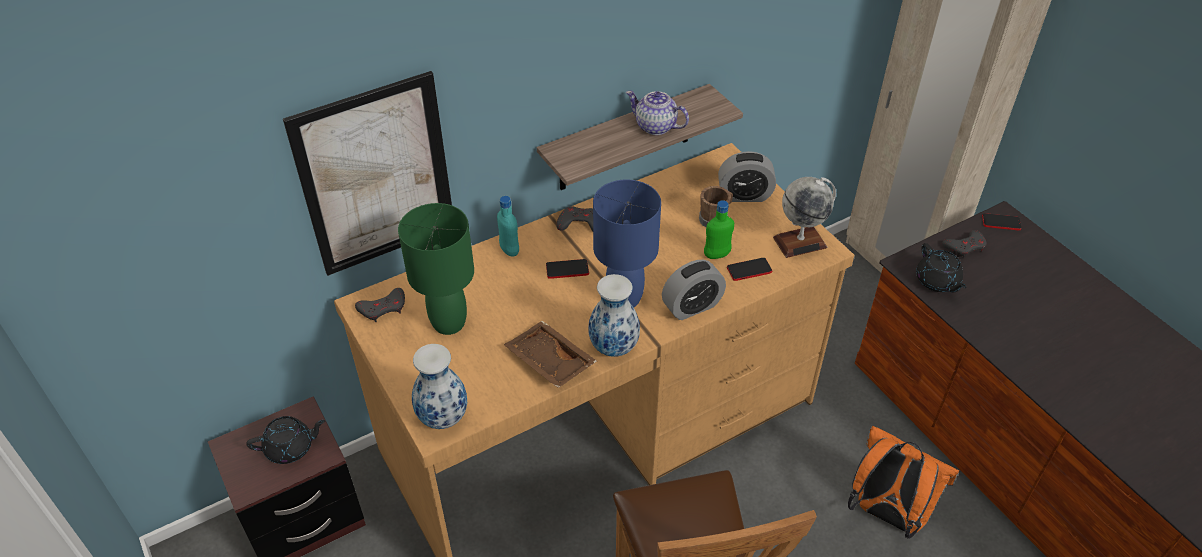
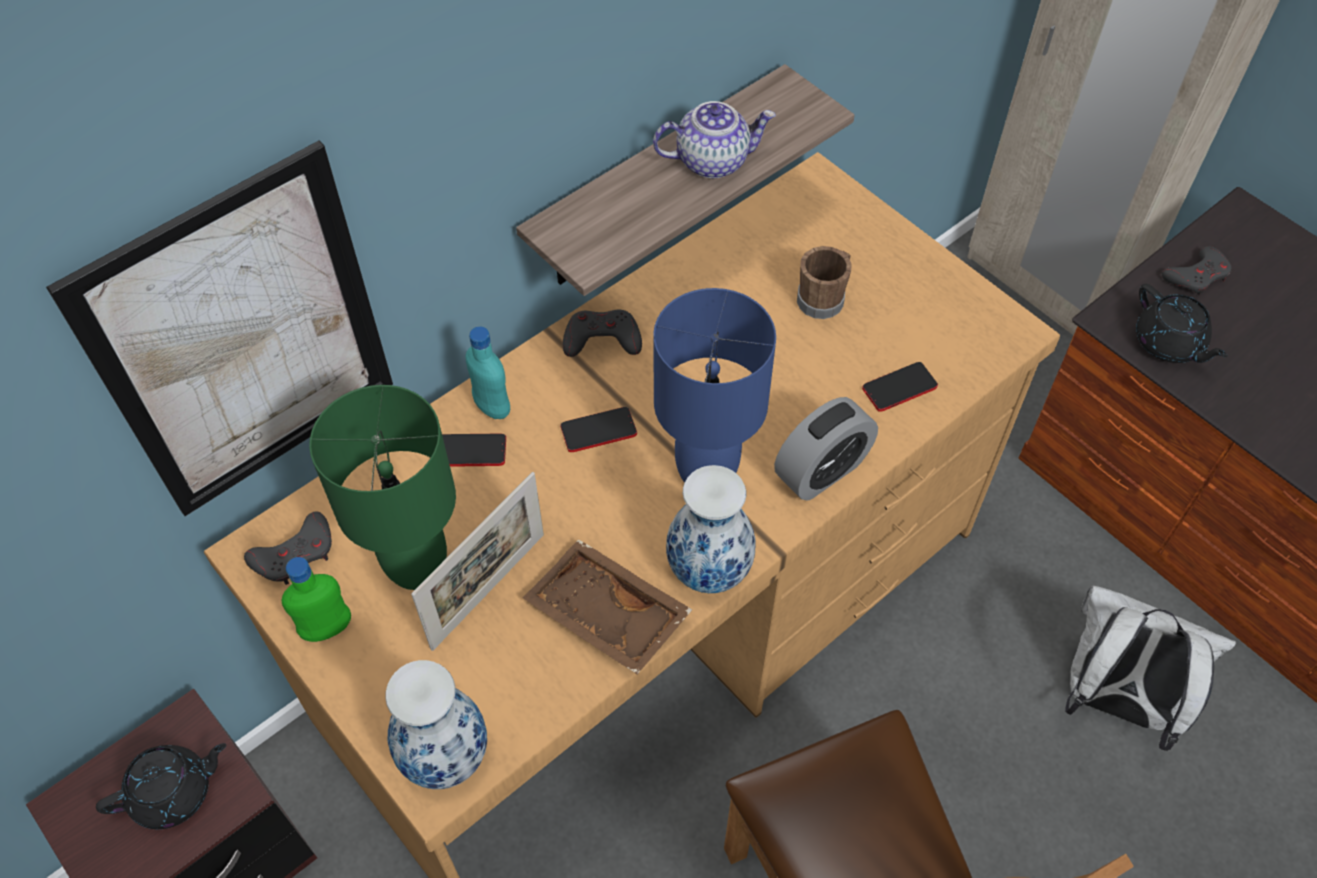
camera: 10 degrees left, 10 degrees up
teapot [626,91,689,135] -> teapot turned 150 degrees clockwise [653,101,776,178]
green bottle [704,200,734,259] -> green bottle moved to [282,557,351,642]
alarm clock [718,151,776,202] -> none
globe [773,177,836,258] -> none
orange backpack [848,426,959,539] -> white backpack [1065,586,1236,751]
phone [982,213,1021,230] -> phone moved to [442,434,506,467]
none -> picture frame [411,472,544,651]

